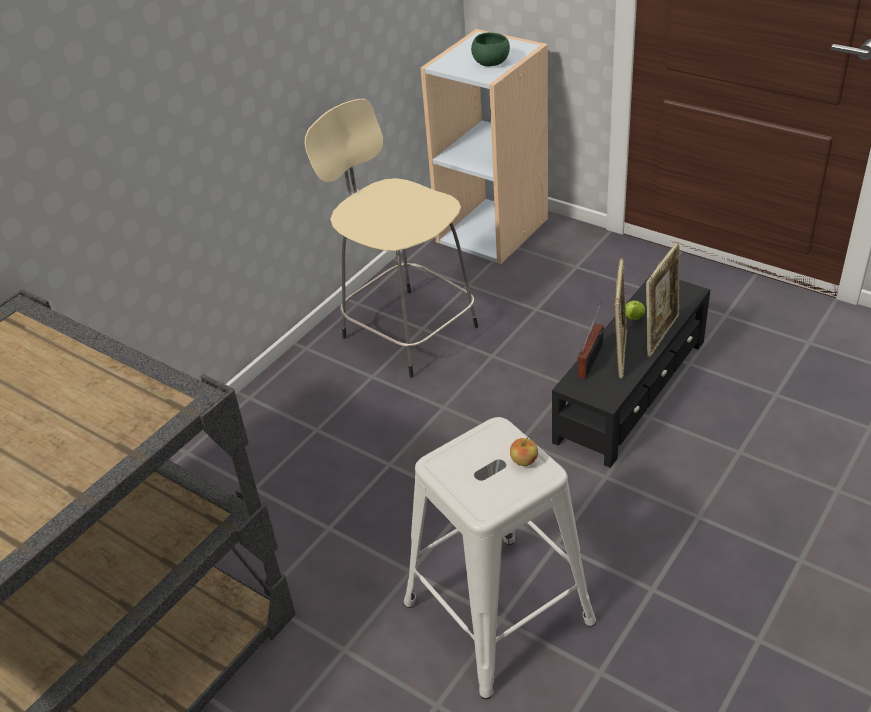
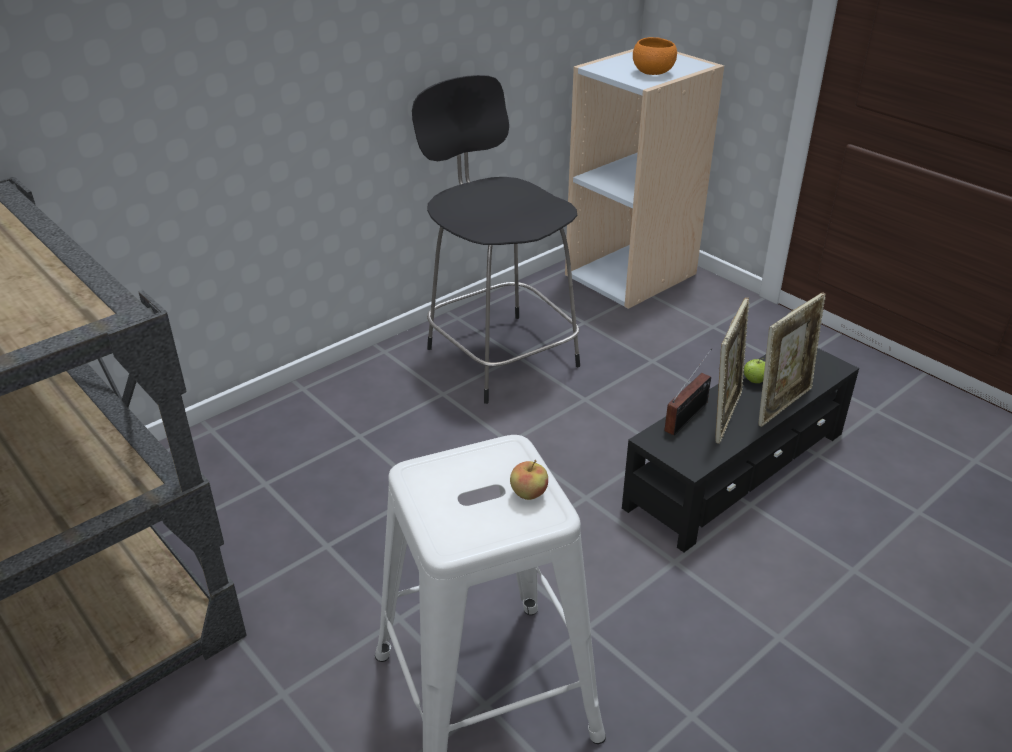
camera: 10 degrees right, 5 degrees down
beige stool [305,99,478,378] -> black stool [412,75,580,404]
green bowl [471,32,510,67] -> orange bowl [633,37,677,75]

